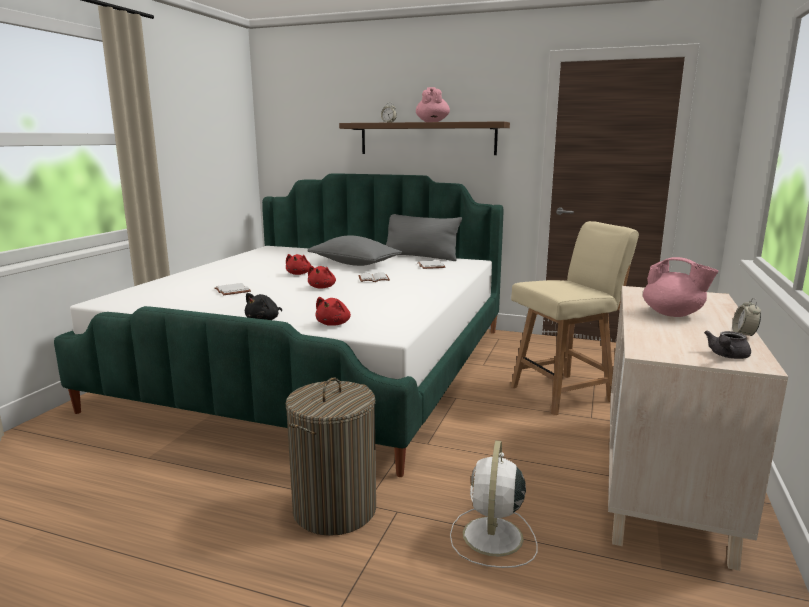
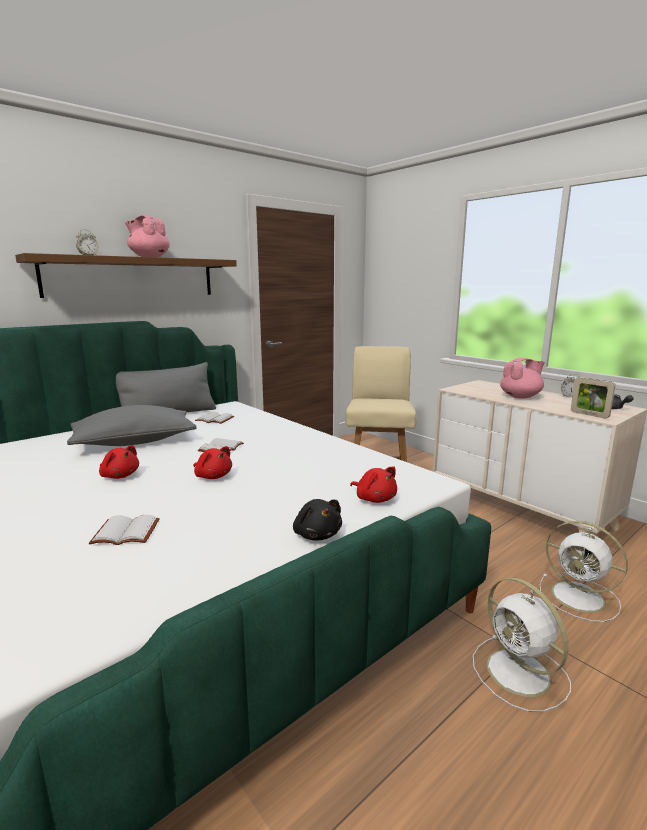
camera: 60 degrees left, 0 degrees up
laundry basket [286,377,376,536] -> white fan [473,577,571,712]
none -> picture frame [571,377,616,419]

